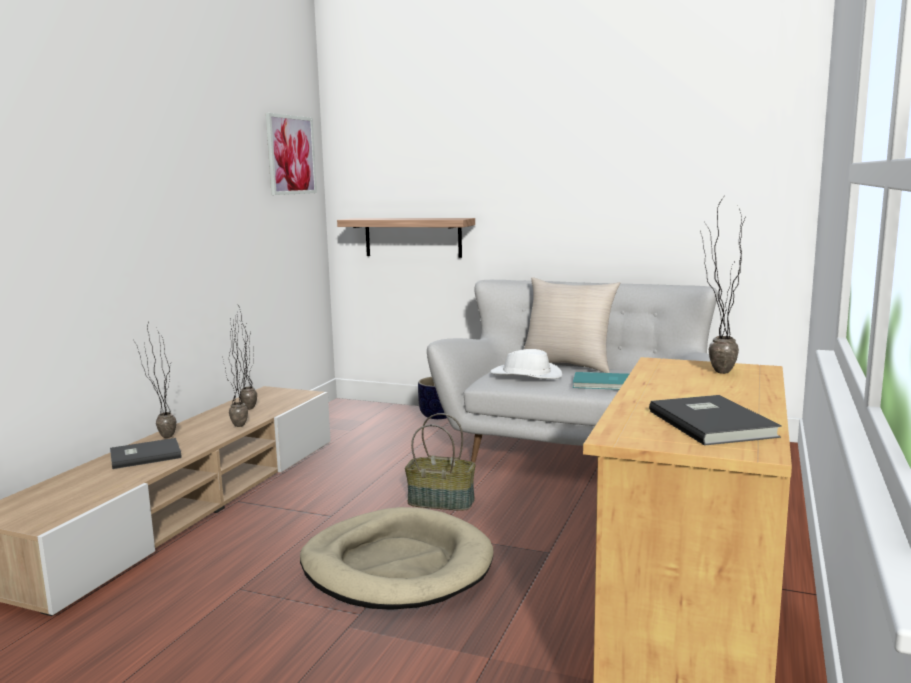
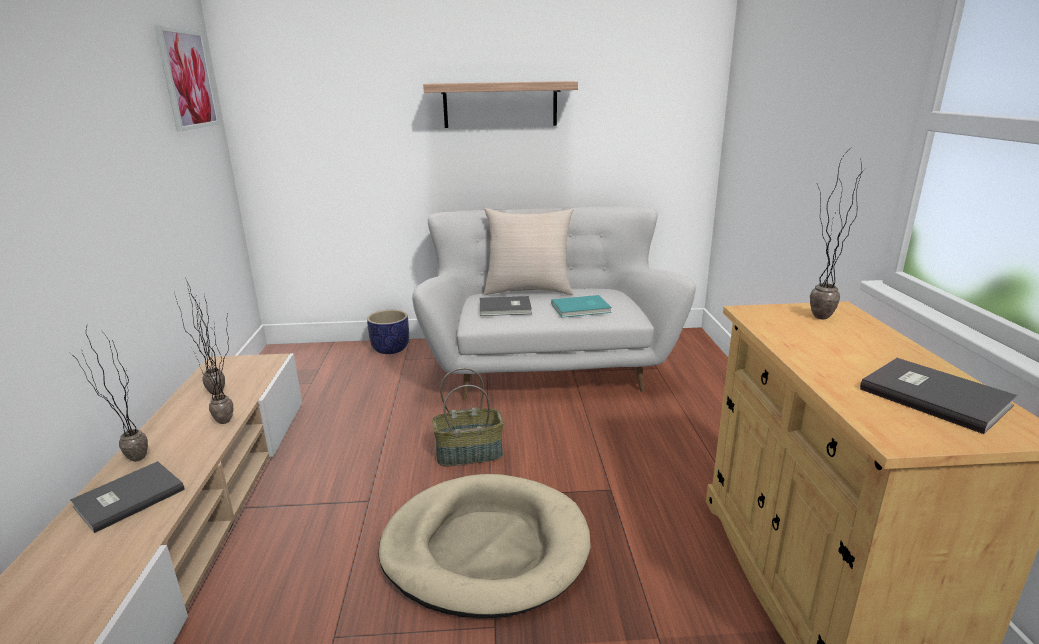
camera: 25 degrees left, 10 degrees up
shelf [337,218,475,258] -> shelf moved to [423,81,578,128]
white hat [490,349,562,379] -> grey book [480,296,532,316]

